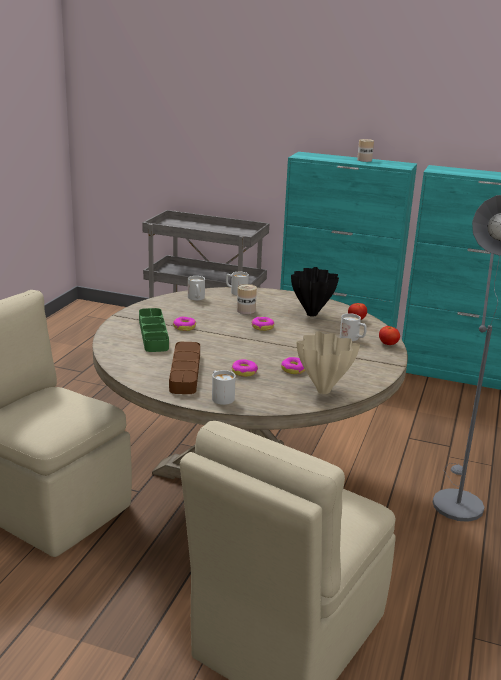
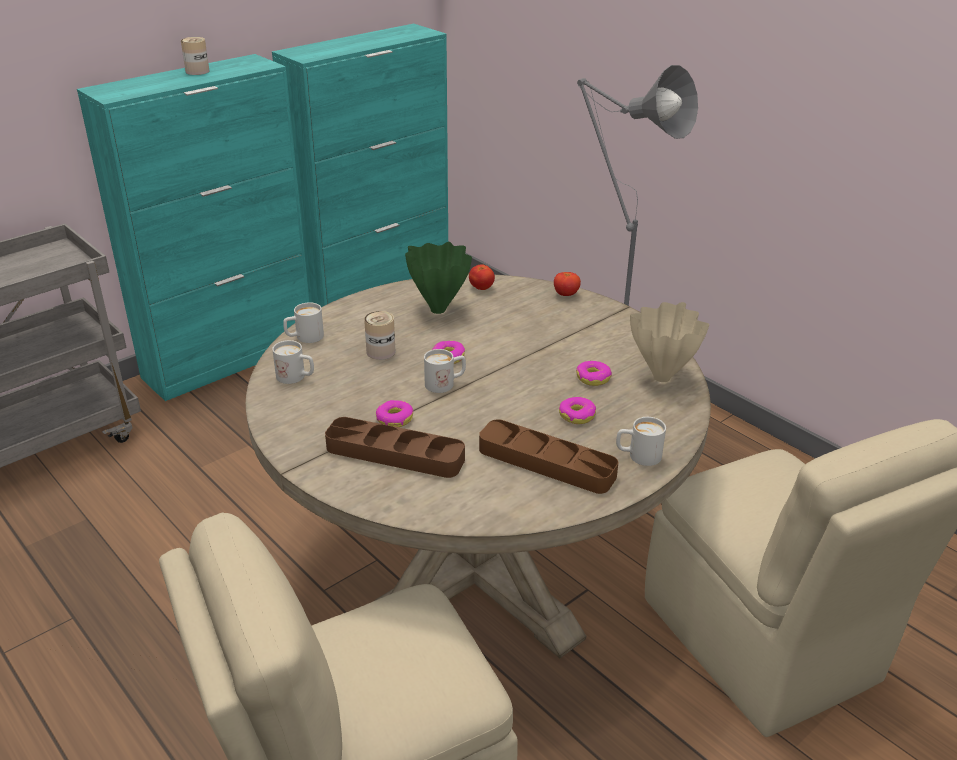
camera: 60 degrees left, 10 degrees up
green tray [139,308,169,352] -> brown tray [325,417,465,478]
black vase [291,267,339,317] -> green vase [405,242,472,314]
white mug [340,313,367,341] -> white mug moved to [424,349,466,393]

